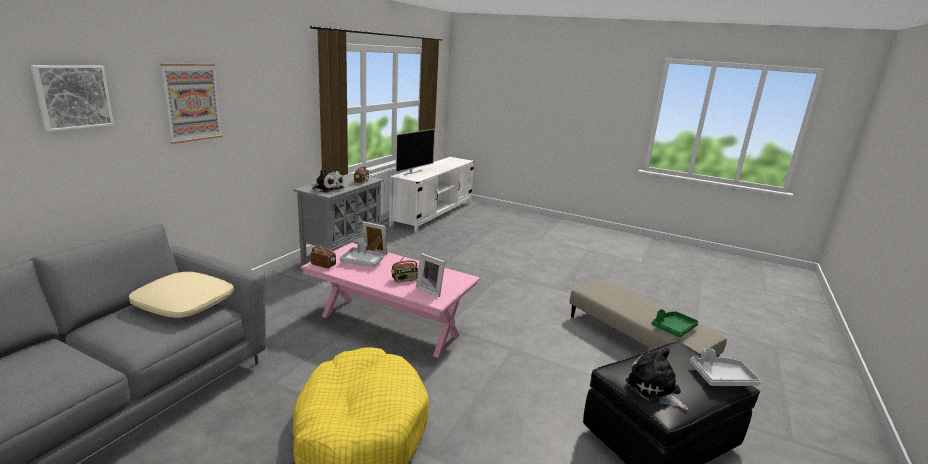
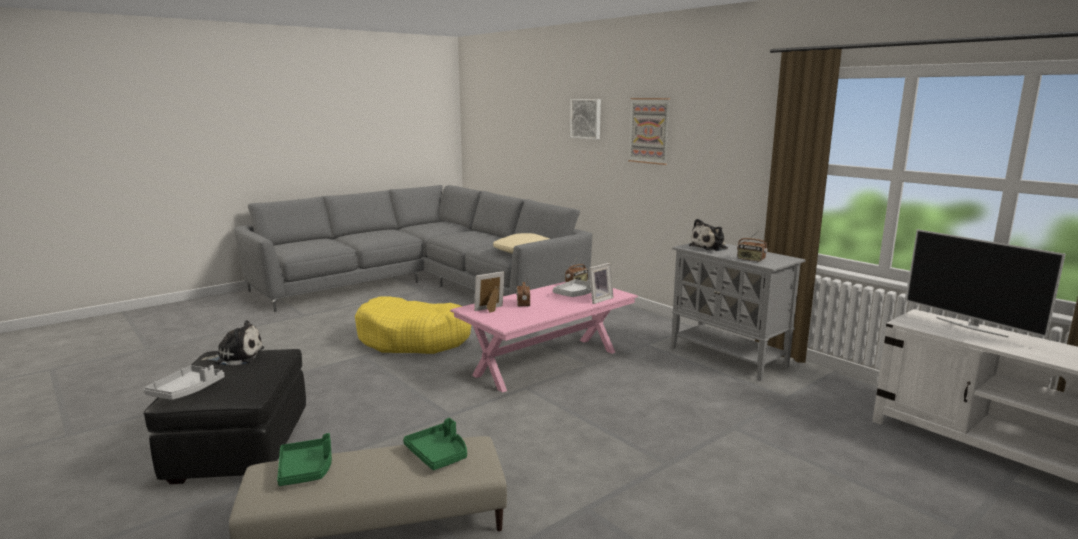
camera: 115 degrees right, 5 degrees down
none -> green tray [403,418,467,470]

